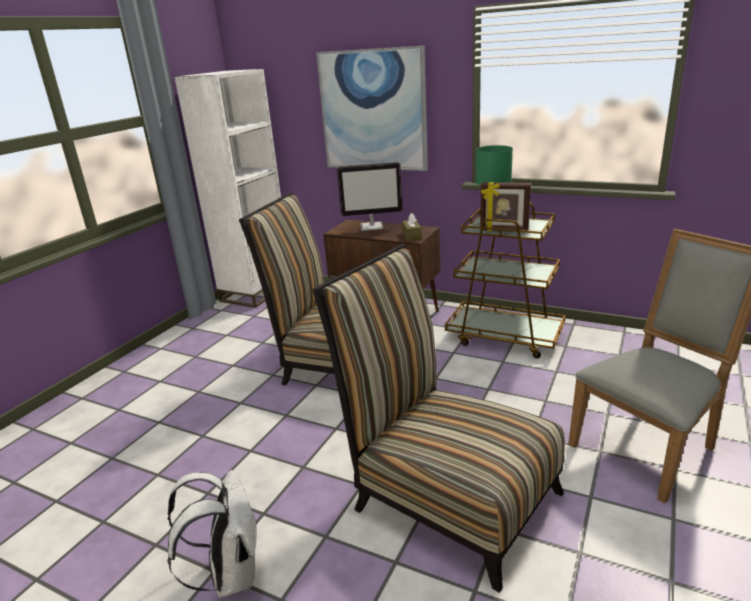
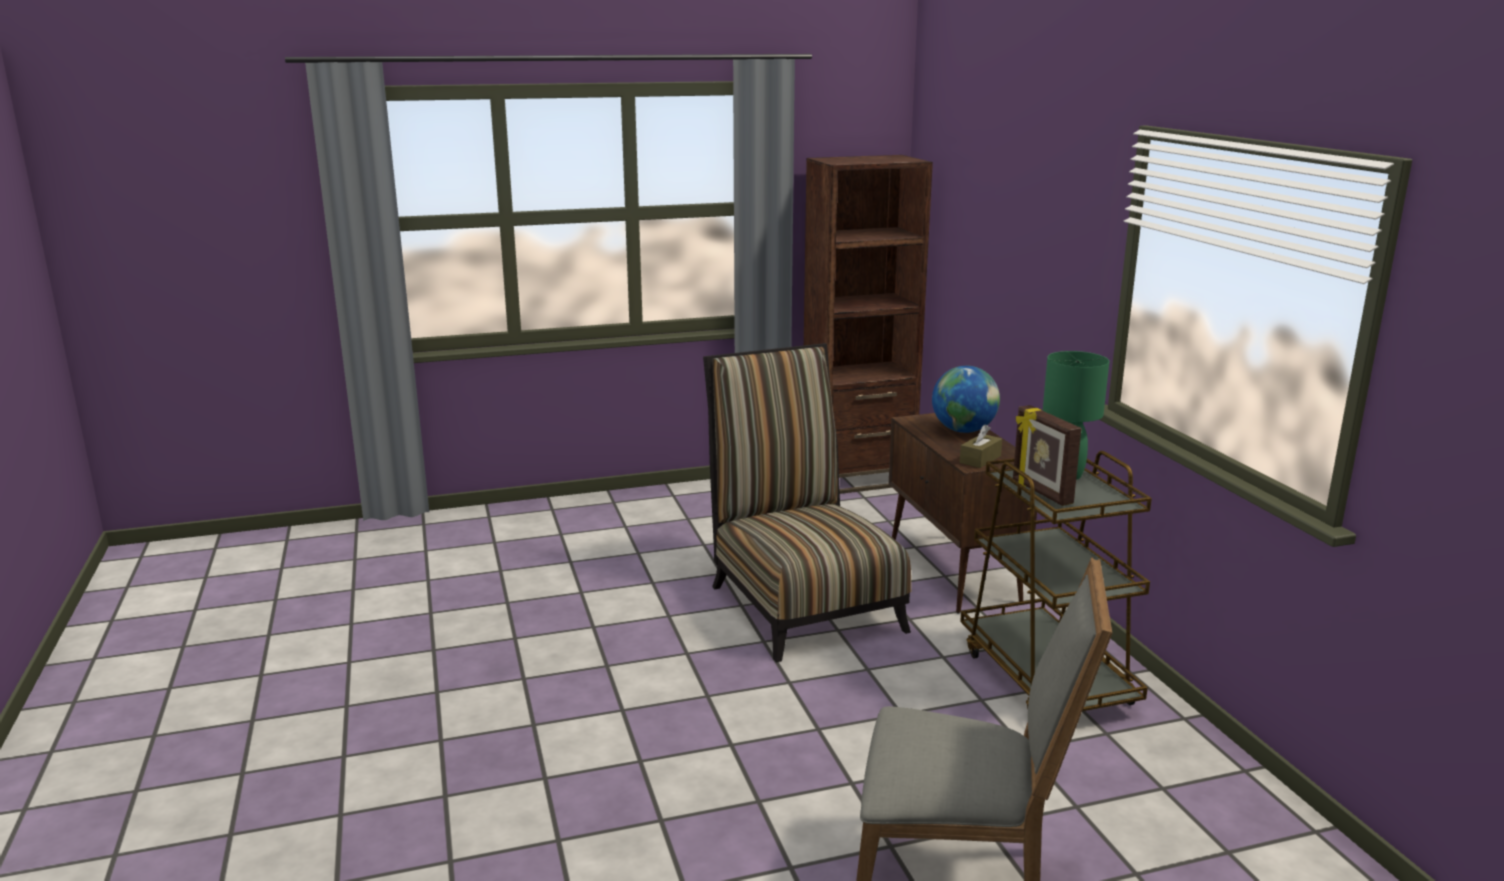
camera: 45 degrees right, 5 degrees down
white backpack [167,470,257,598] -> none
white bookcase [174,69,281,308] -> brown bookcase [804,155,933,494]
chair [312,244,565,593] -> none
picture [316,46,428,171] -> none
monitor [337,162,402,231] -> globe [932,366,1000,433]

